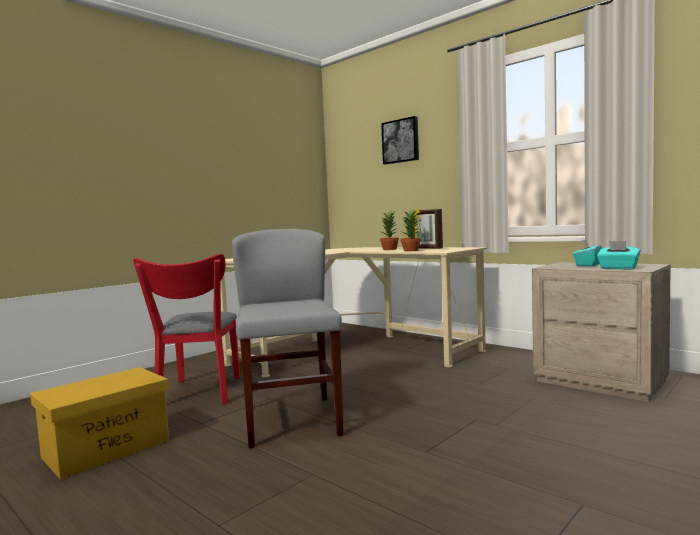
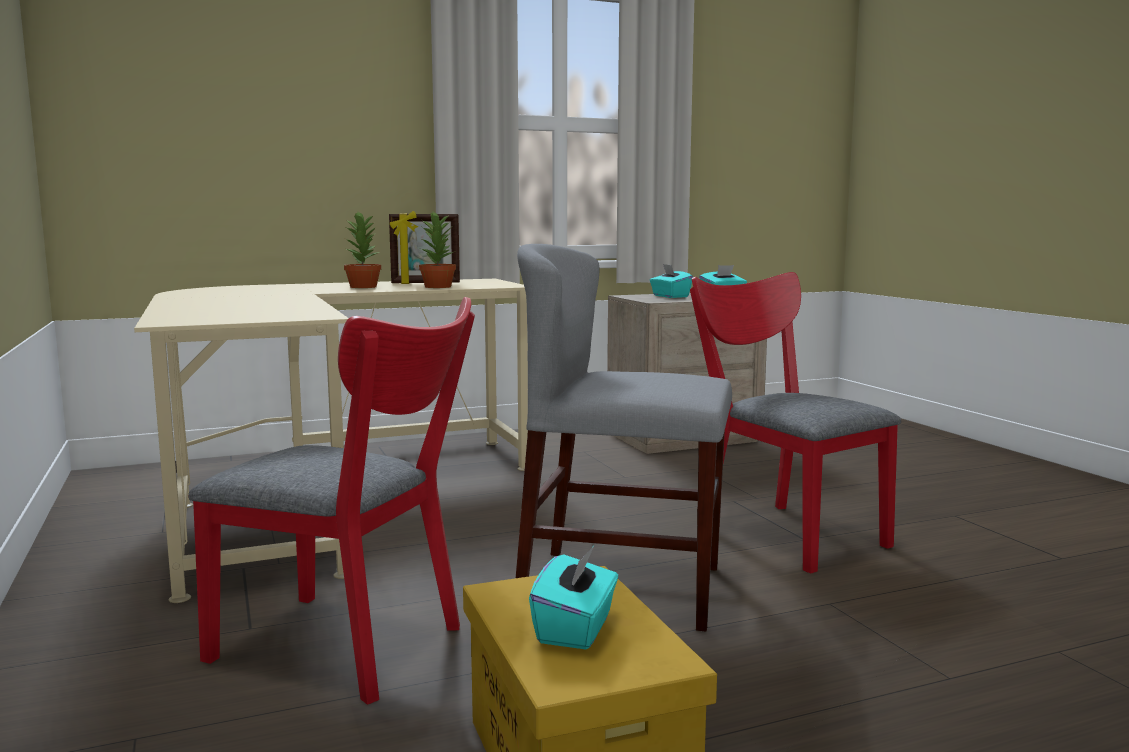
camera: 65 degrees left, 5 degrees up
picture [381,116,419,164] -> none
none -> turquoise tissue box [529,546,618,649]
none -> red chair [690,272,901,574]

